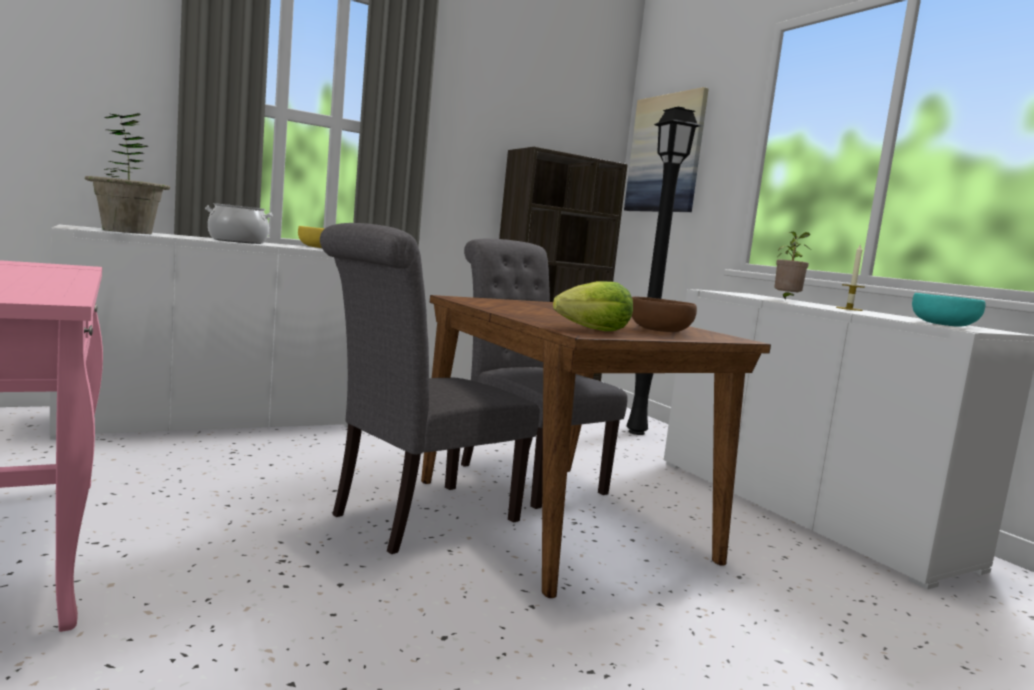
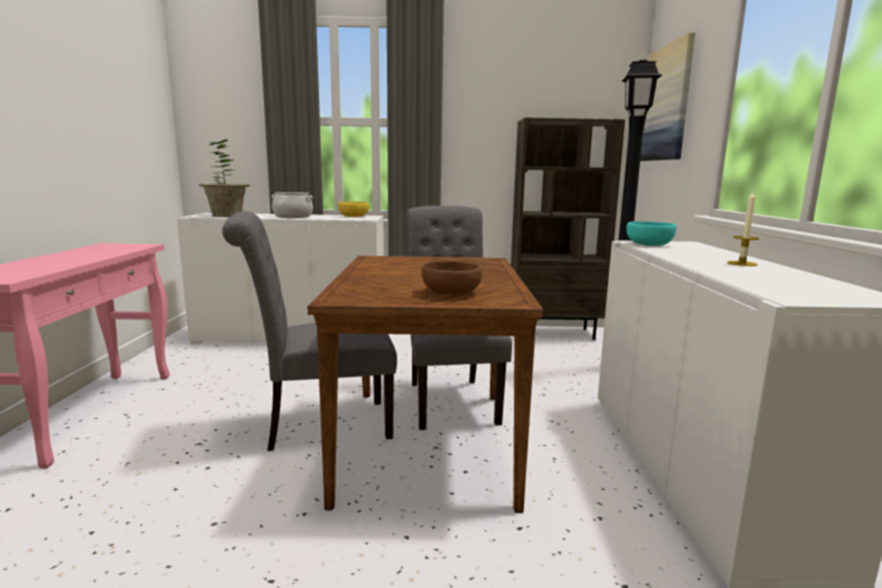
camera: 30 degrees right, 5 degrees up
lettuce [553,281,633,331] -> none
potted plant [774,231,811,300] -> none
turquoise bowl [912,293,986,327] -> turquoise bowl moved to [626,221,676,246]

